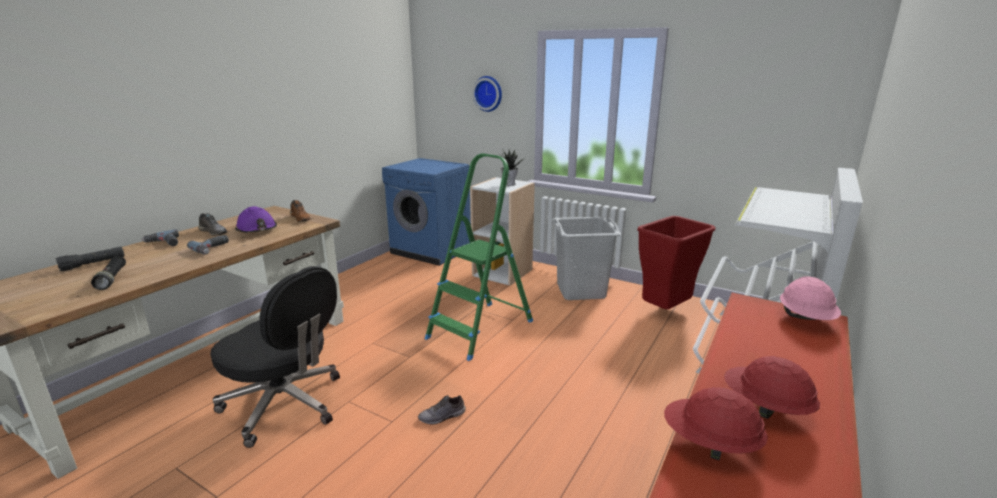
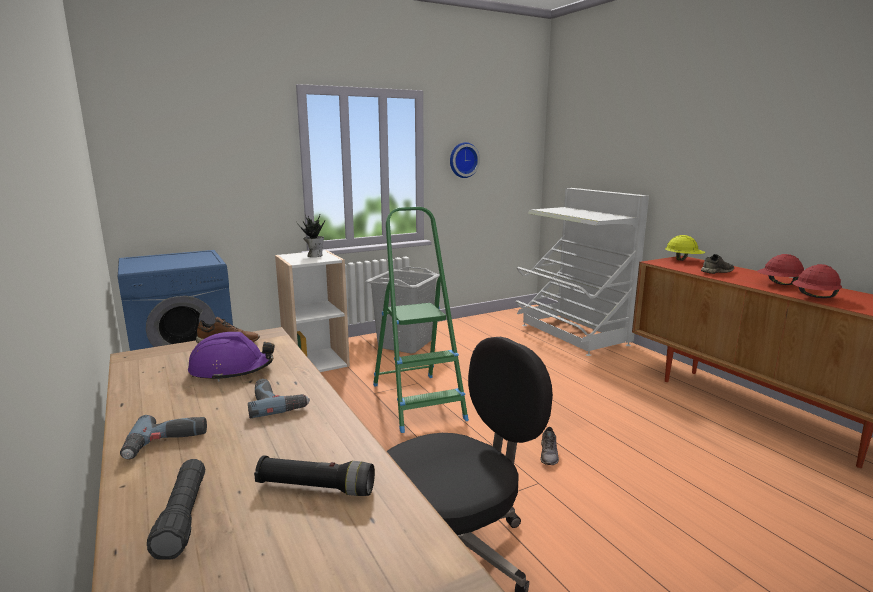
camera: 60 degrees left, 5 degrees down
grey shoe [198,213,227,236] -> grey shoe moved to [701,254,734,274]
wall clock [472,76,502,112] -> wall clock moved to [450,142,480,178]
red trash can [637,216,716,309] -> none
pink hard hat [780,277,841,320] -> yellow hard hat [665,235,706,261]

